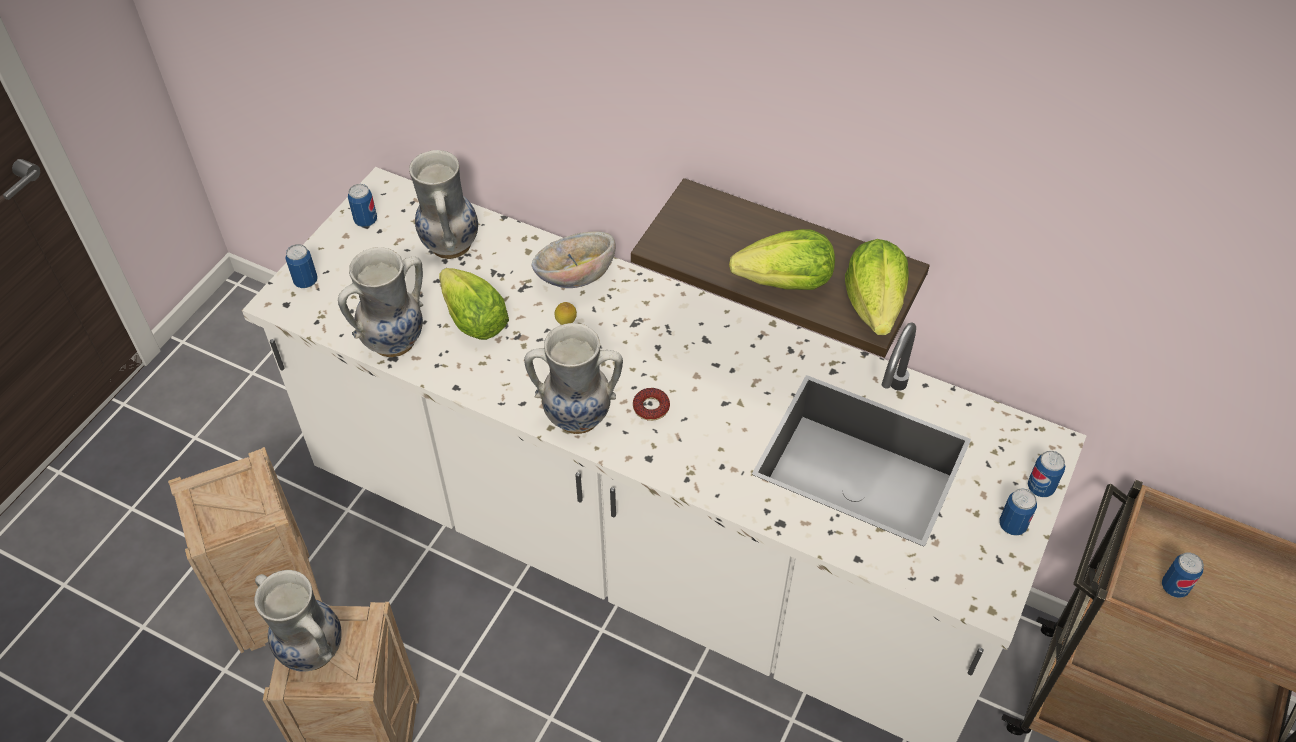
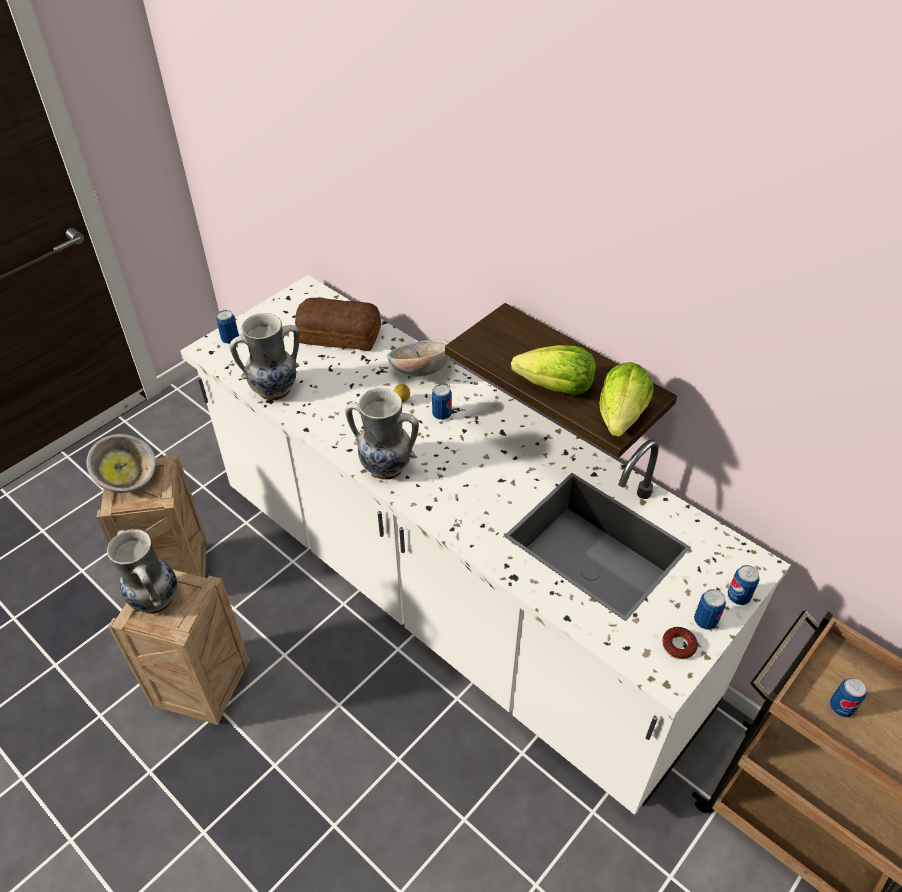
camera: 15 degrees right, 5 degrees down
can [348,184,377,227] -> can moved to [432,384,452,420]
vase [409,150,478,259] -> bread [295,297,381,351]
lettuce [439,268,509,340] -> none
donut [633,388,670,421] -> donut moved to [662,627,698,659]
none -> bowl [87,434,156,493]

